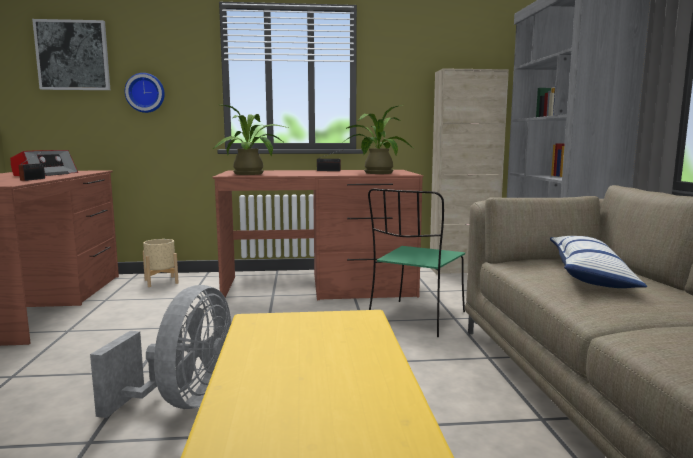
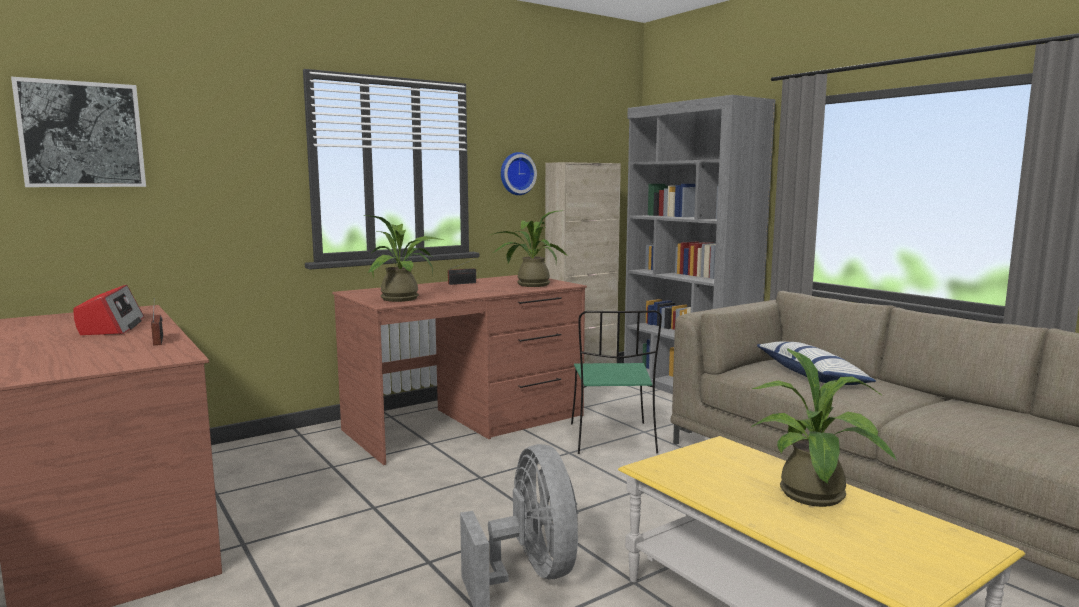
camera: 30 degrees left, 0 degrees up
wall clock [125,73,165,113] -> wall clock moved to [501,152,537,195]
beige planter [143,239,179,287] -> none
none -> potted plant [751,348,897,507]

